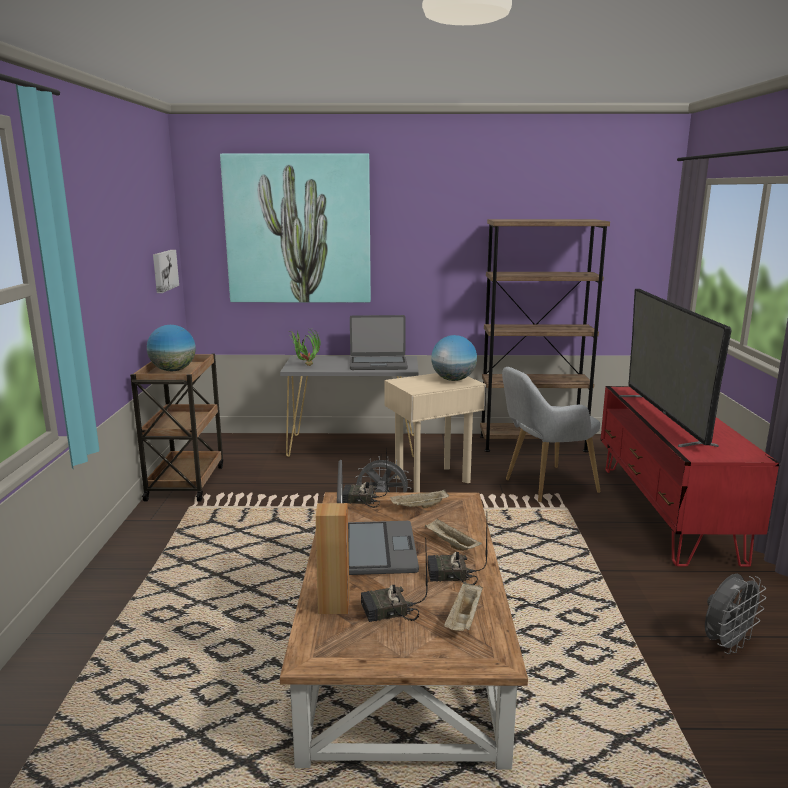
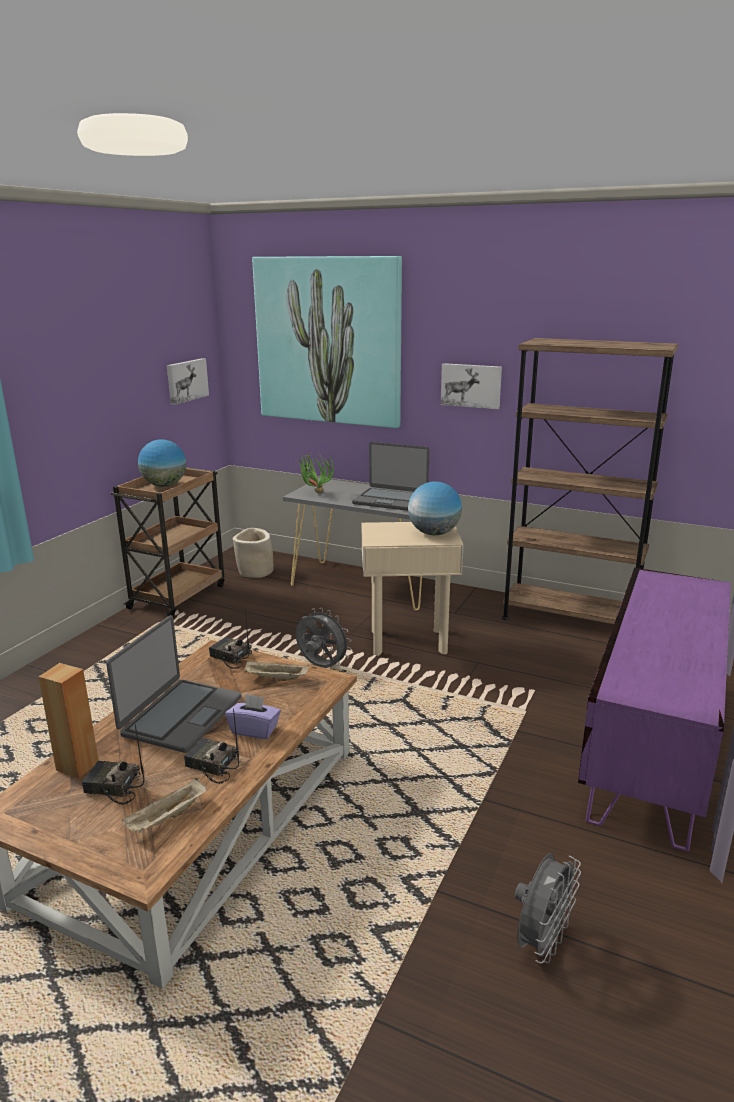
camera: 25 degrees right, 5 degrees up
beige tray [425,518,482,551] -> purple tissue box [225,694,281,739]
grey armchair [502,367,601,502] -> none
red tv stand [601,386,779,567] -> purple tv stand [578,568,731,851]
television [619,289,732,447] -> none
grey fan [705,574,766,654] -> grey fan turned 45 degrees counterclockwise [515,853,581,964]
none -> beige planter [233,528,274,578]
none -> picture [441,363,502,409]

